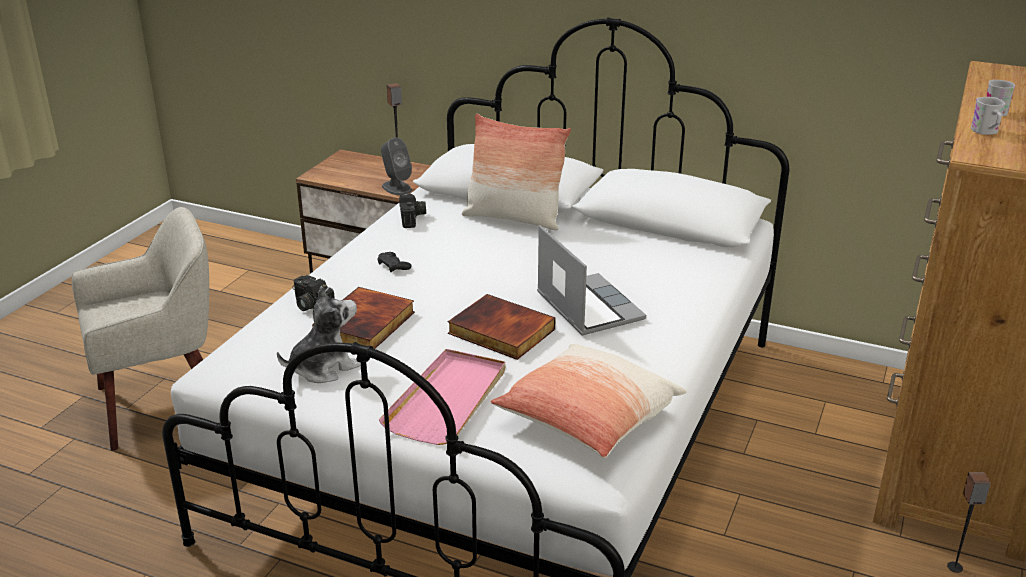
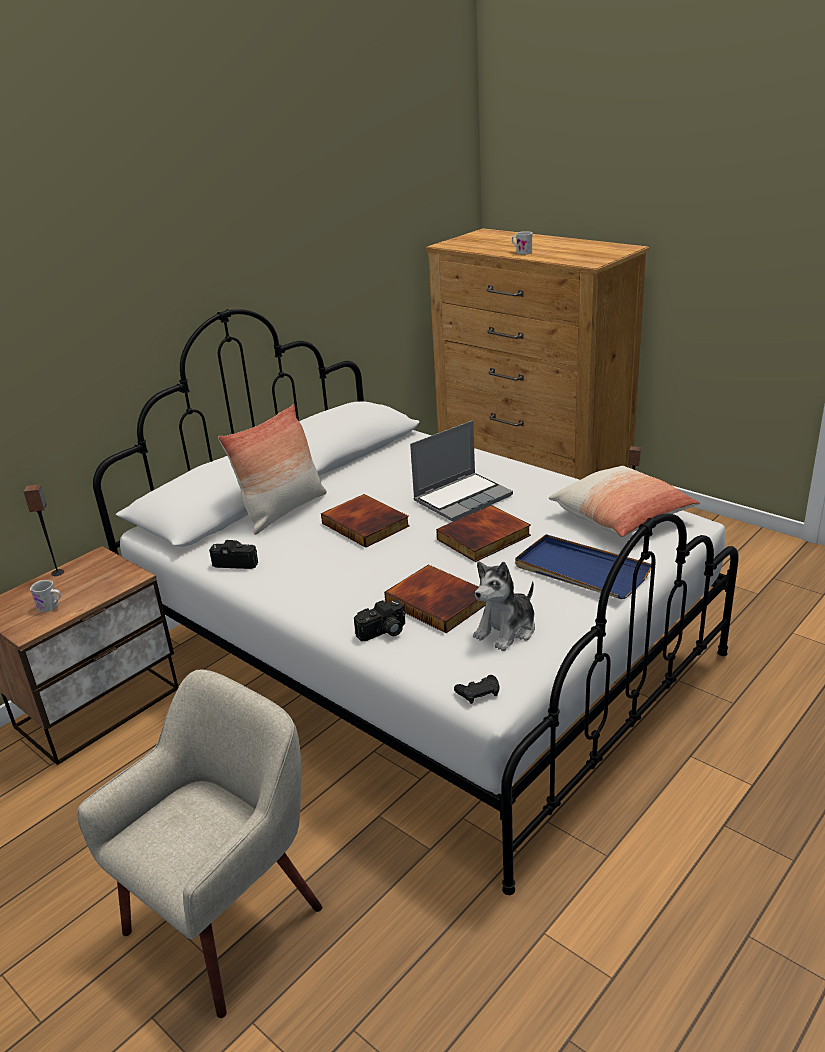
camera: 70 degrees left, 0 degrees up
beige armchair [72,207,209,451] -> beige armchair turned 45 degrees clockwise [77,669,322,1018]
plush toy [277,286,360,383] -> plush toy turned 120 degrees counterclockwise [473,561,535,651]
black game controller [377,252,411,272] -> black game controller moved to [454,675,500,704]
pink tray [379,349,505,445] -> blue tray [515,534,652,599]
grey speaker [381,138,412,195] -> none
laptop [537,225,646,336] -> laptop turned 150 degrees clockwise [410,420,513,521]
white mug [971,97,1005,135] -> white mug moved to [30,580,61,612]
none -> book [321,494,410,548]

